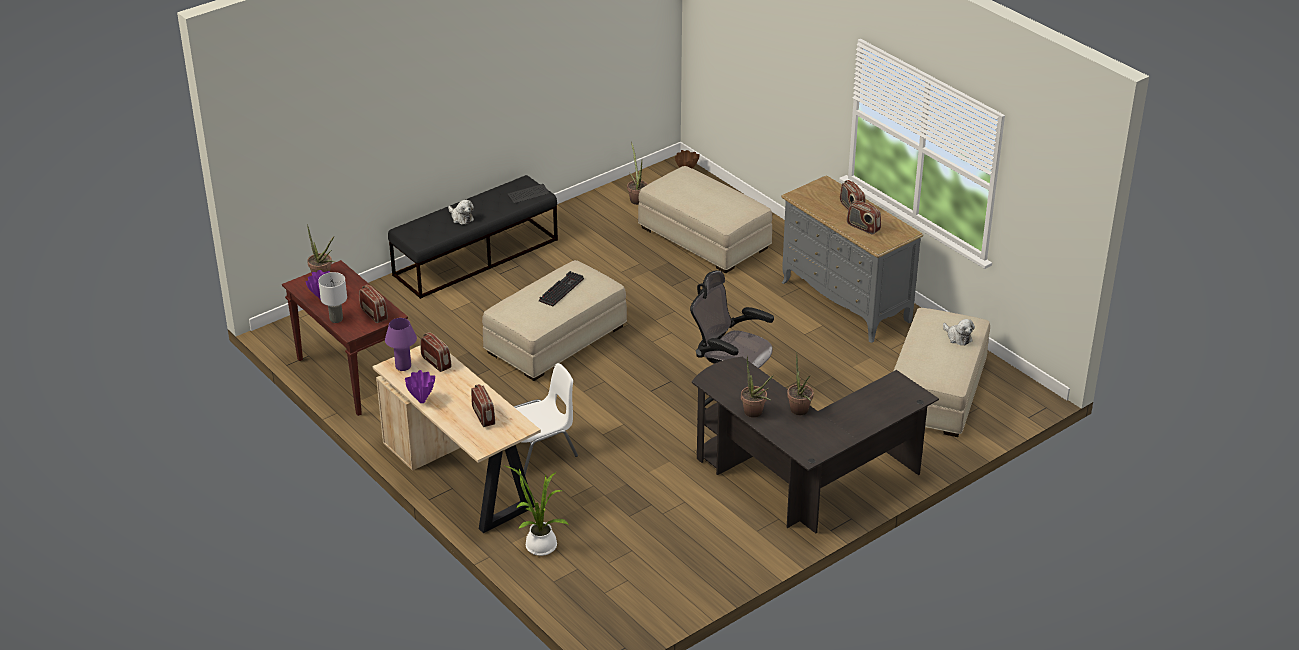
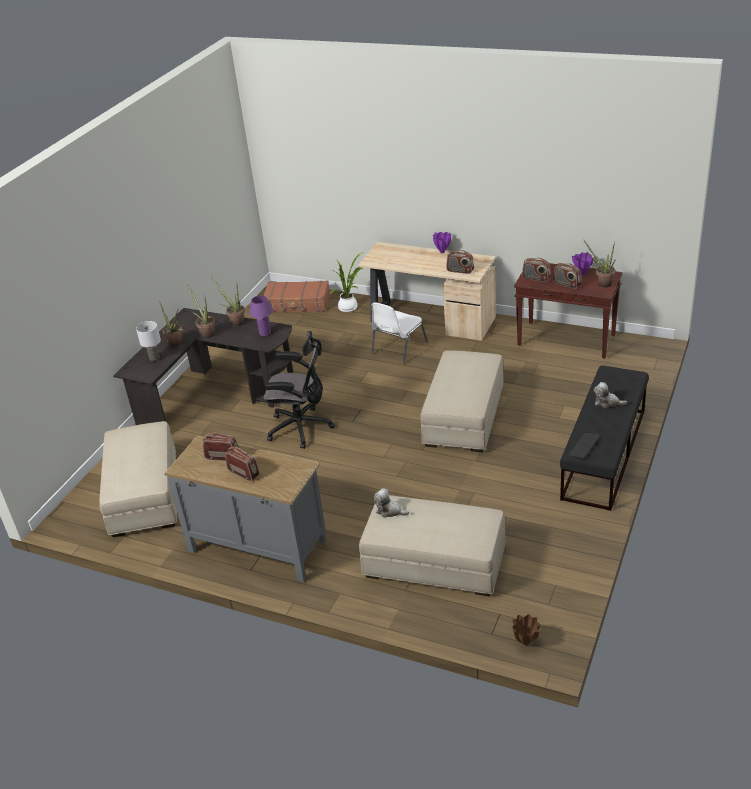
camera: 155 degrees right, 0 degrees up
white table lamp [318,272,347,323] -> white table lamp moved to [136,321,161,361]
purple table lamp [385,318,417,371] -> purple table lamp moved to [249,295,273,336]
radio [471,384,495,427] -> radio moved to [553,263,581,289]
keyboard [539,271,584,306] -> none
potted plant [627,142,648,205] -> potted plant moved to [159,301,183,347]
plush toy [943,319,975,345] -> plush toy moved to [374,488,409,518]
none -> brown suitcase [263,280,330,312]

